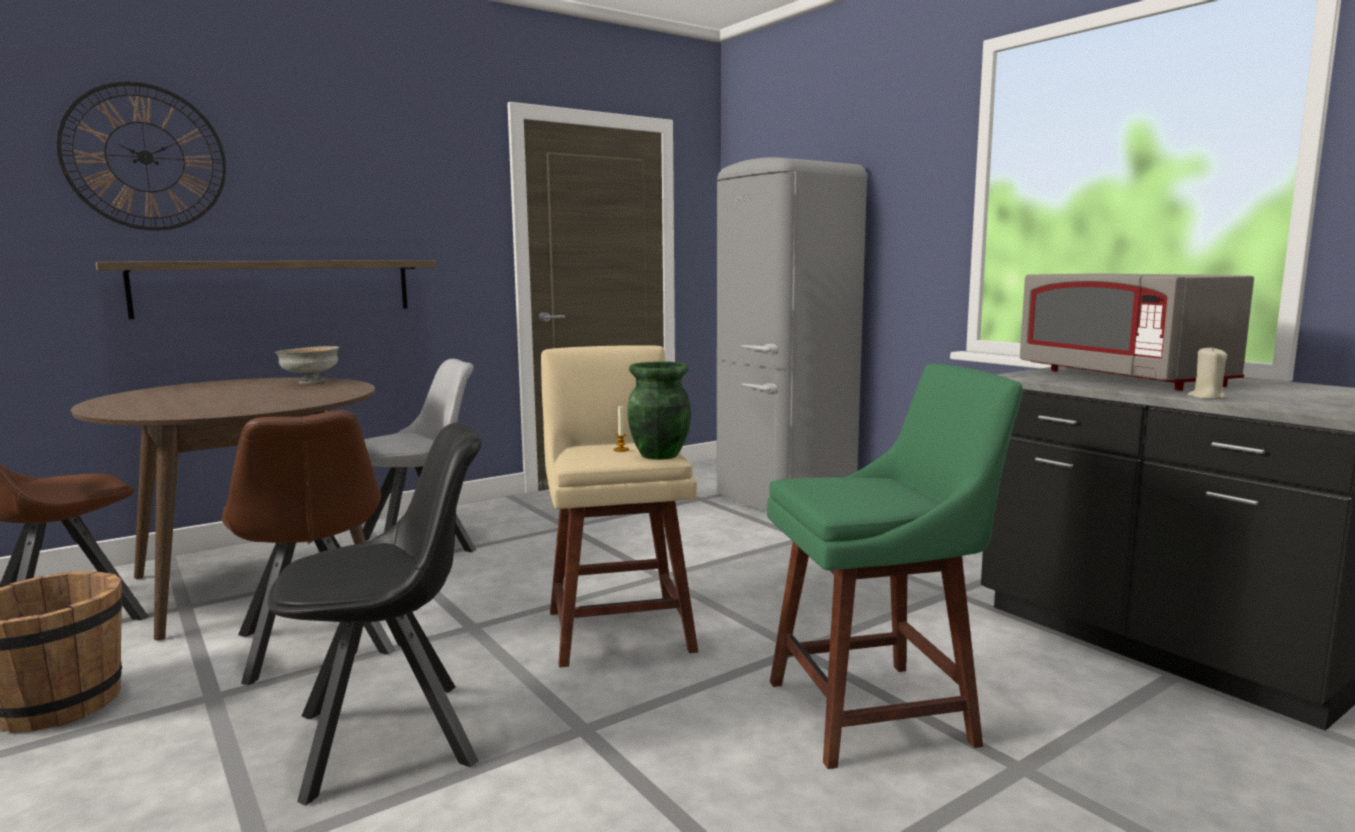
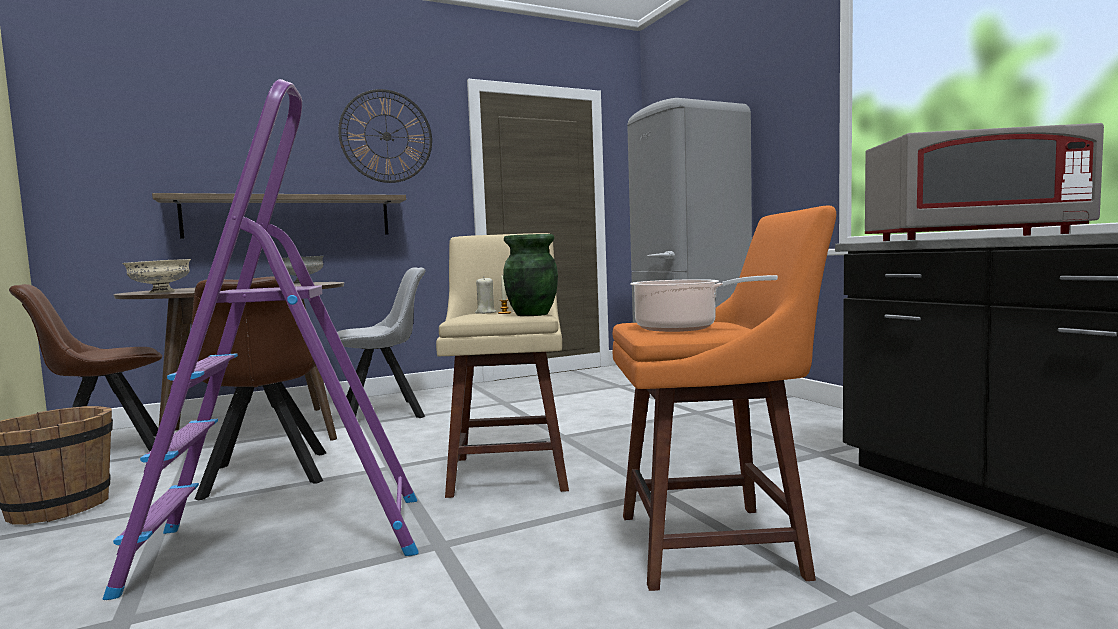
camera: 10 degrees right, 5 degrees down
wall clock [56,81,226,231] -> wall clock moved to [338,89,432,183]
black chair [268,423,482,806] -> purple step ladder [103,79,418,600]
green stool [767,364,1023,769] -> orange stool [613,206,836,591]
grey microwave [1020,273,1254,391] -> grey microwave turned 75 degrees counterclockwise [865,123,1104,241]
beige candle [1188,346,1228,399] -> beige candle moved to [475,278,496,314]
none -> beige bowl [122,259,191,294]
none -> cooking pot [630,275,778,332]

